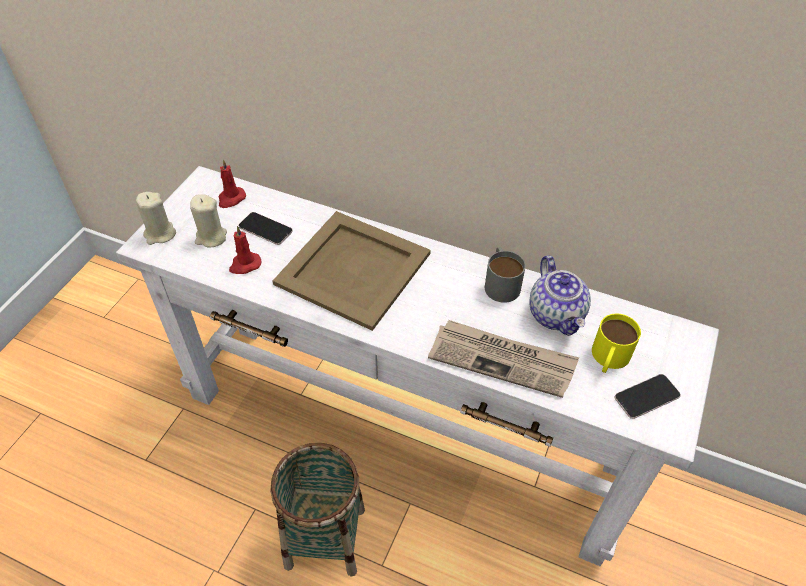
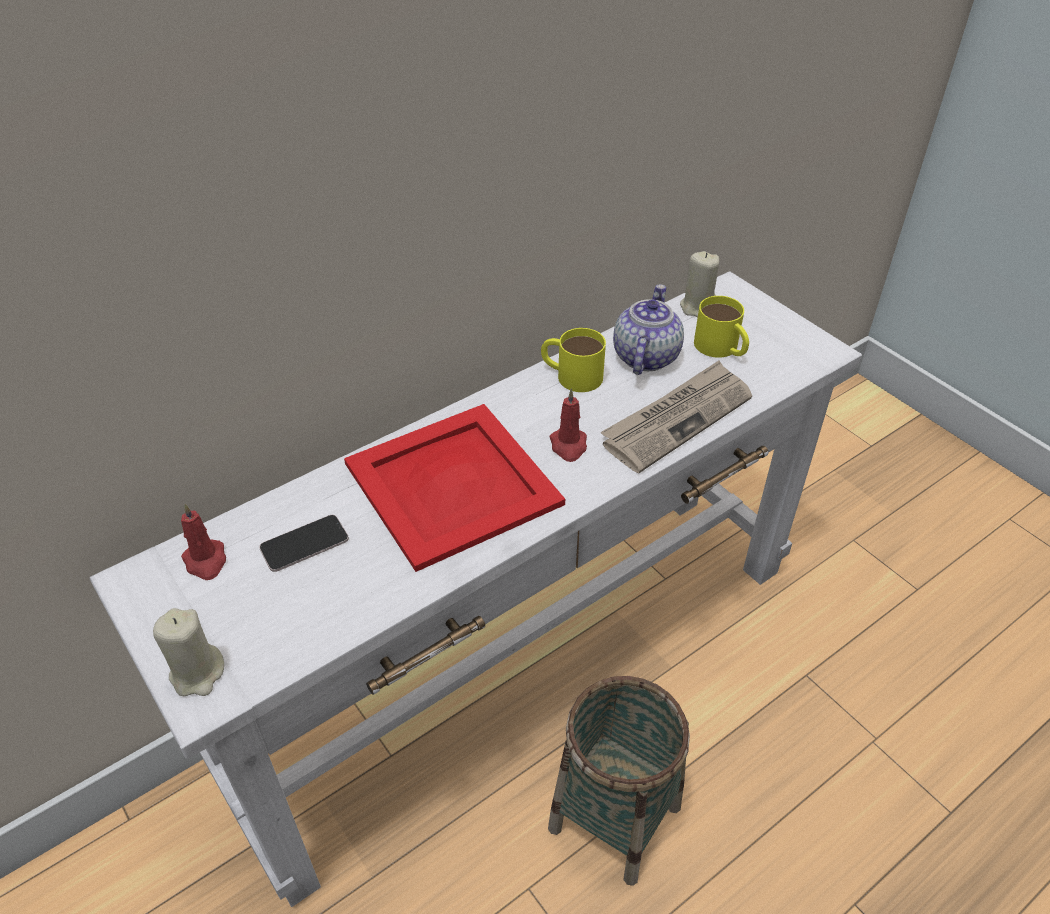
camera: 60 degrees left, 5 degrees down
beige candle [190,194,227,247] -> beige candle moved to [680,251,719,318]
red candle [229,226,262,274] -> red candle moved to [550,389,587,462]
beige tray [273,211,431,331] -> red tray [344,404,565,572]
grey mug [485,247,526,303] -> yellow mug [541,328,606,392]
teapot [529,255,591,336] -> teapot turned 90 degrees counterclockwise [613,284,684,375]
phone [614,374,681,419] -> none

